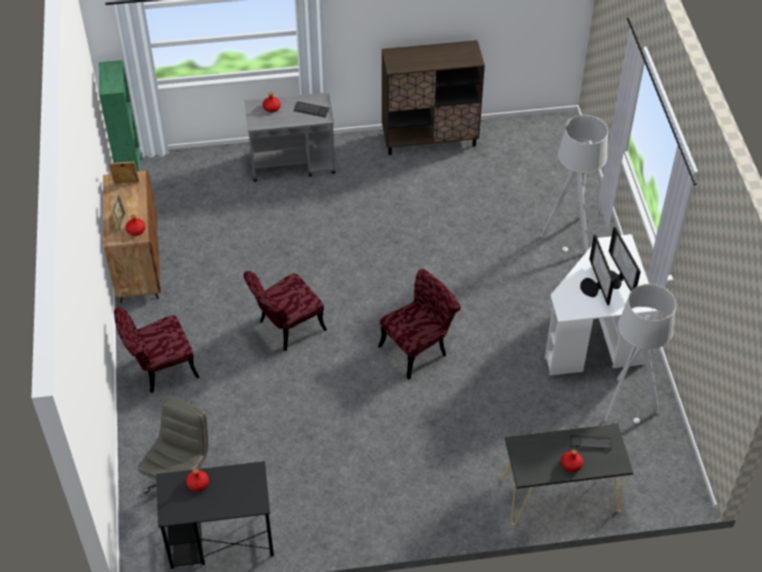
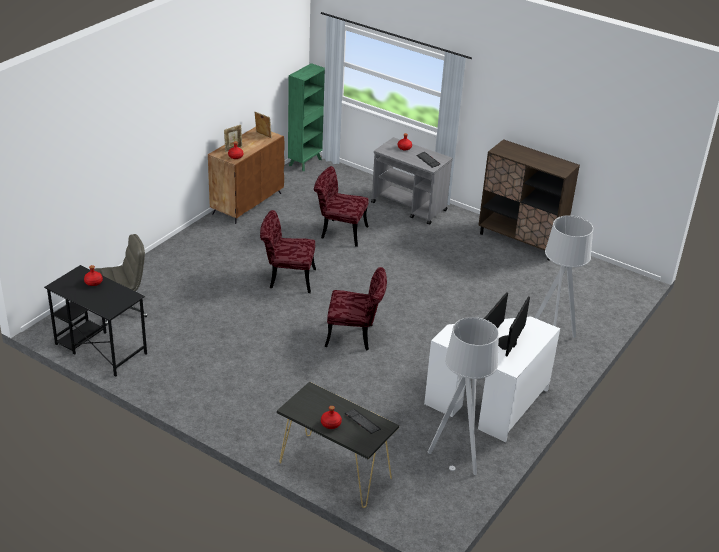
camera: 40 degrees right, 15 degrees down
red chair [114,307,199,393] -> red chair moved to [314,166,369,247]

